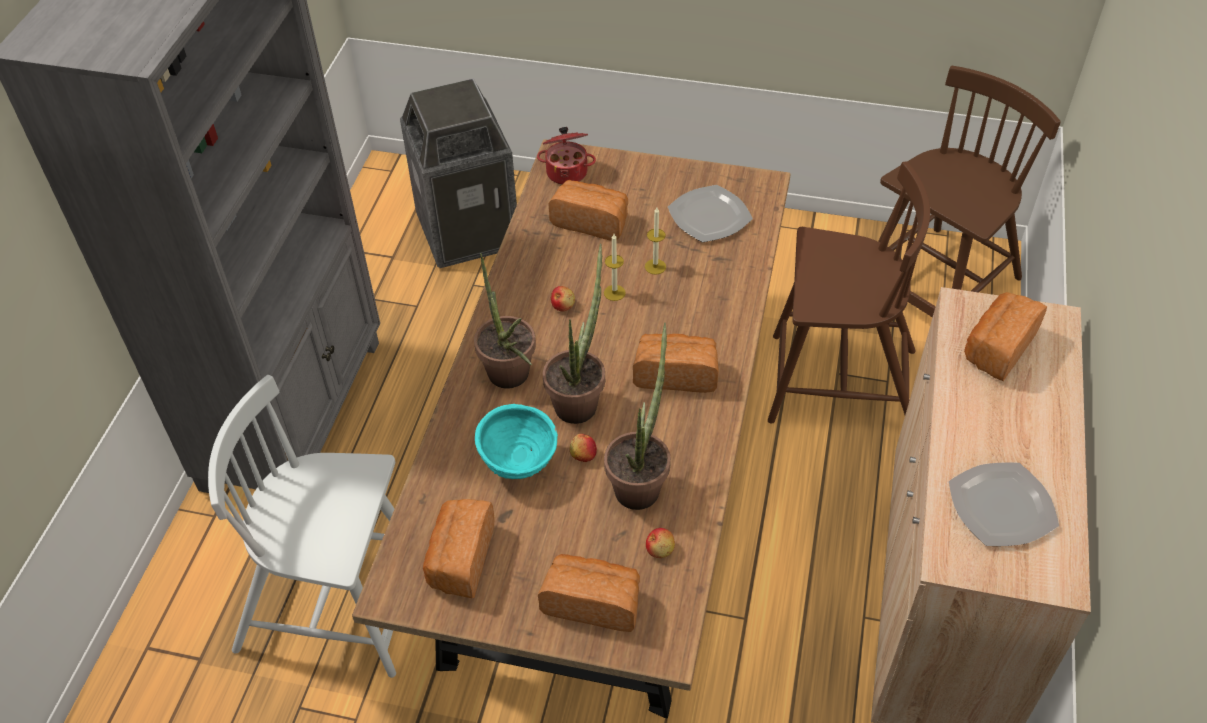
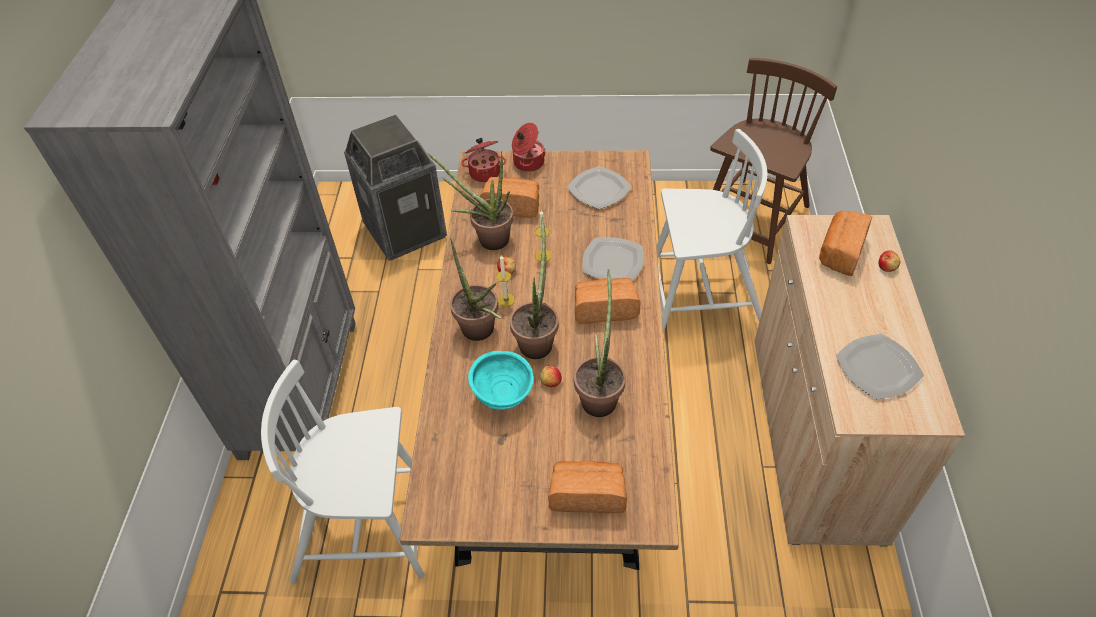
camera: 10 degrees left, 0 degrees up
bread [423,499,494,598] -> none
candle [645,208,666,274] -> candle moved to [496,255,515,307]
apple [646,528,675,558] -> apple moved to [878,250,900,272]
brown chair [768,161,930,424] -> white chair [657,129,767,334]
none -> potted plant [428,151,514,250]
none -> cooking pot [512,123,545,172]
none -> plate [582,237,644,281]

